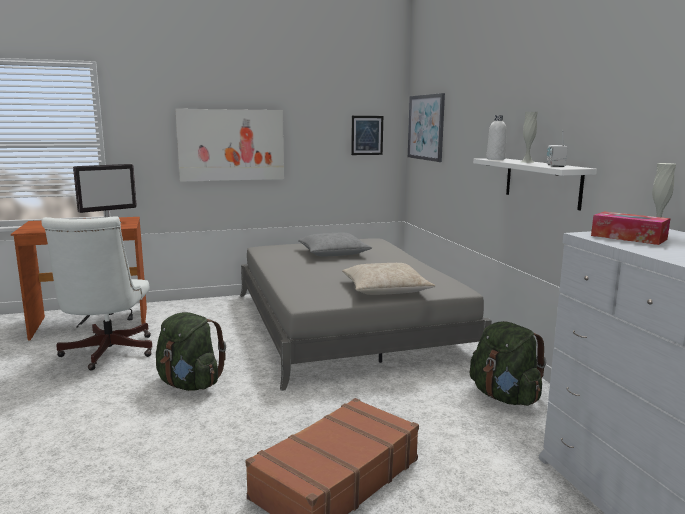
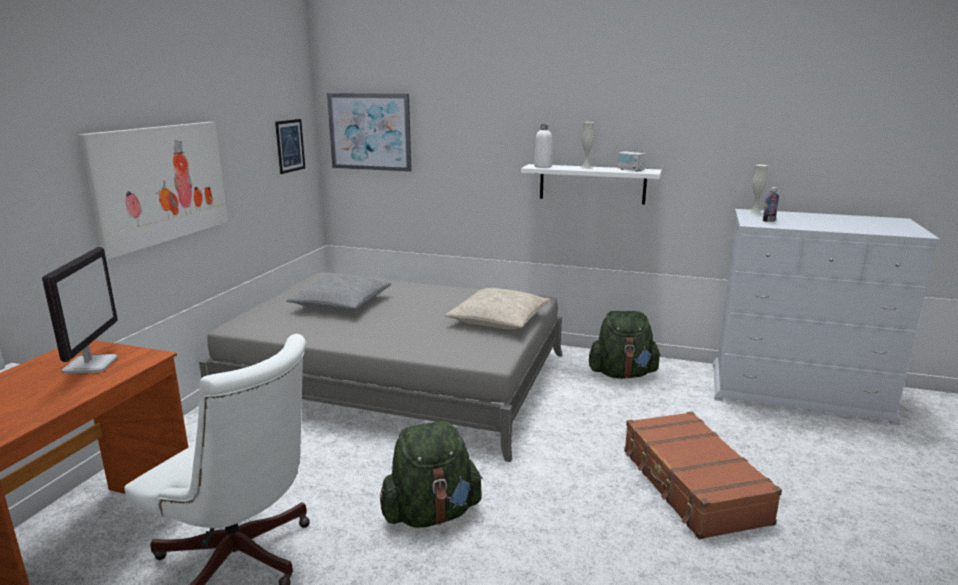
camera: 55 degrees left, 5 degrees up
tissue box [591,212,671,245] -> bottle [763,187,779,222]

